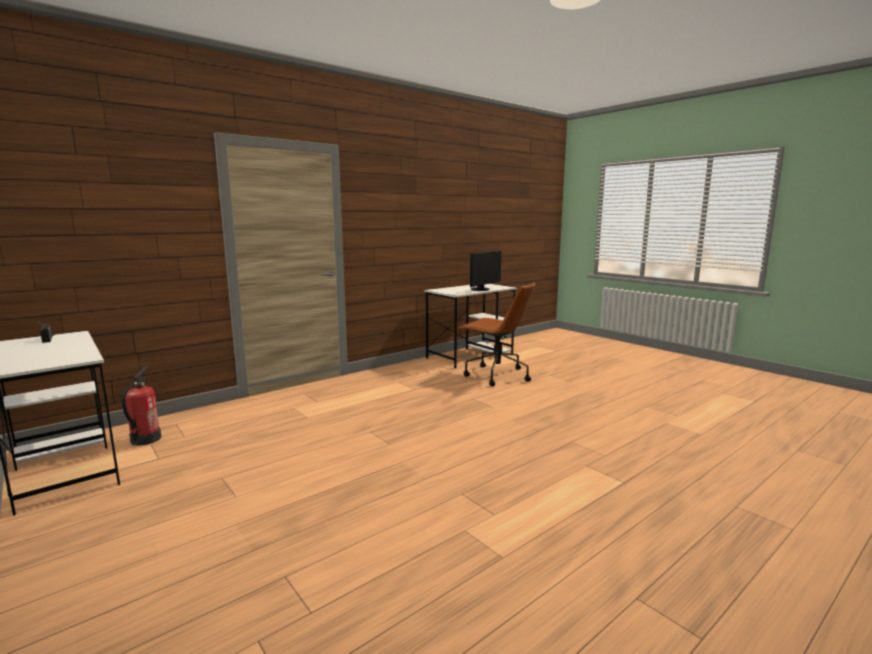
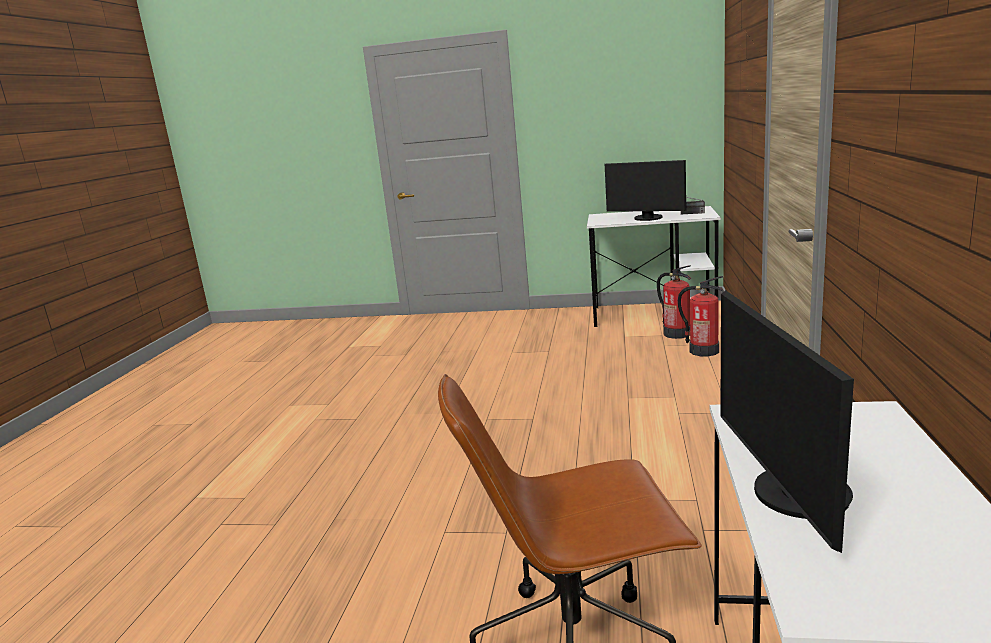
camera: 140 degrees right, 5 degrees up
none -> monitor [605,160,686,221]
none -> fire extinguisher [678,276,723,356]

